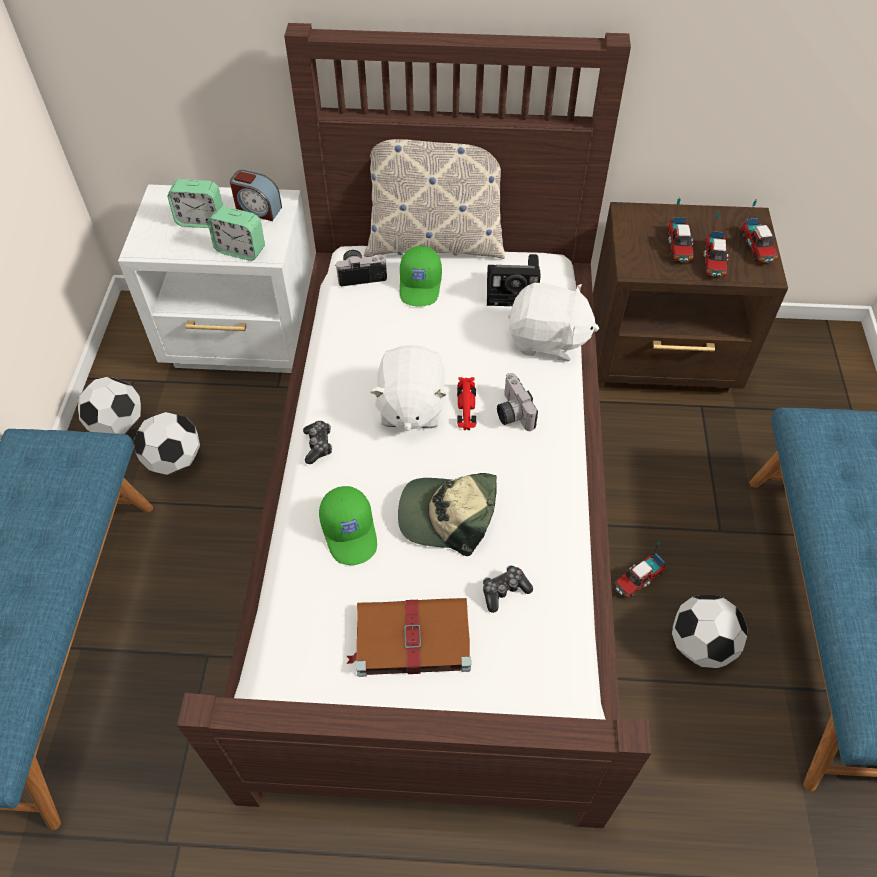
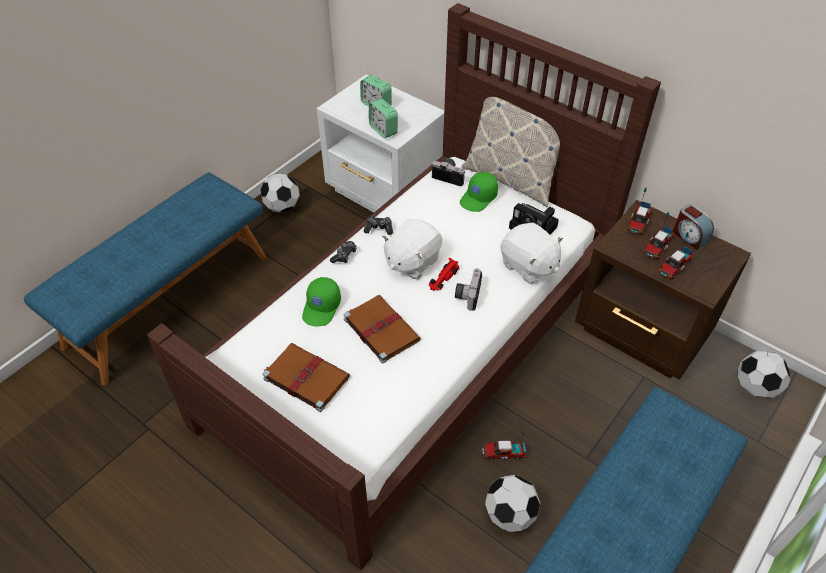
camera: 35 degrees right, 5 degrees down
football [134,412,200,475] -> football moved to [737,351,791,398]
alarm clock [230,170,282,221] -> alarm clock moved to [673,204,714,250]
cap [398,473,497,556] -> brown book [344,295,421,363]
game controller [483,565,533,613] -> game controller moved to [364,216,393,235]
toy truck [741,200,778,263] -> toy truck moved to [627,188,652,234]

